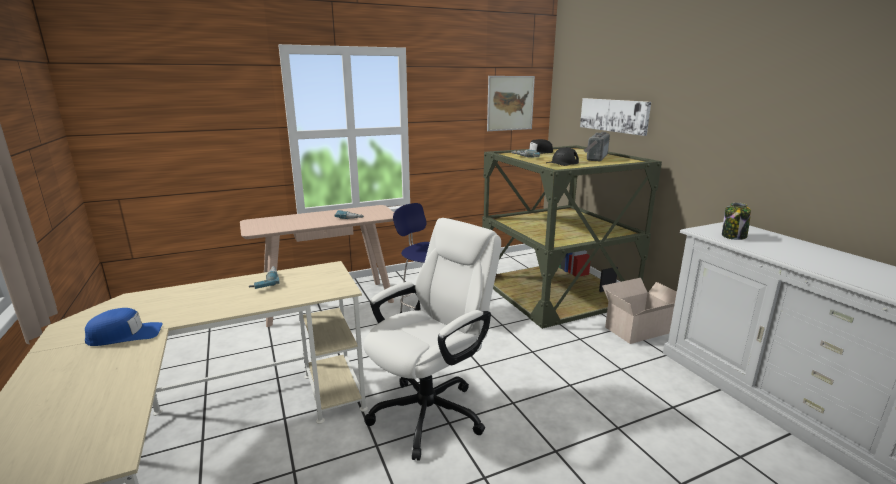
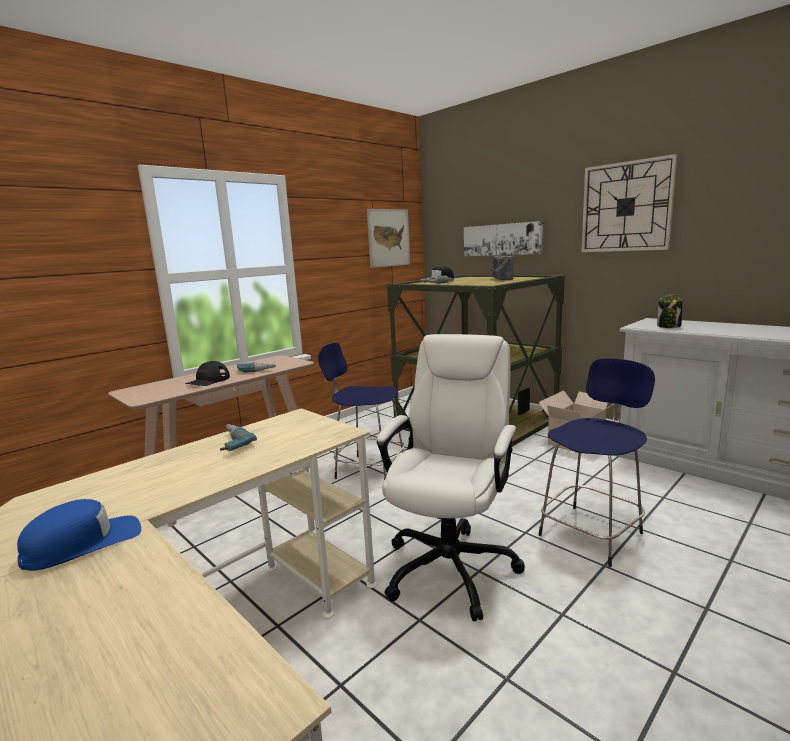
camera: 20 degrees left, 5 degrees down
black cap [546,147,579,166] -> black cap moved to [185,361,230,386]
none -> blue stool [539,358,655,567]
none -> wall clock [581,154,677,252]

